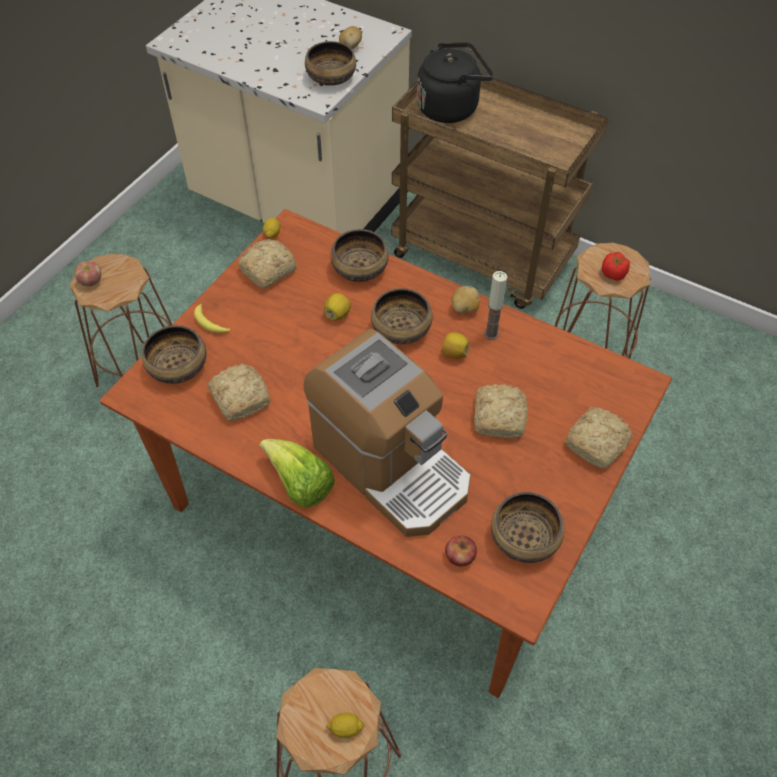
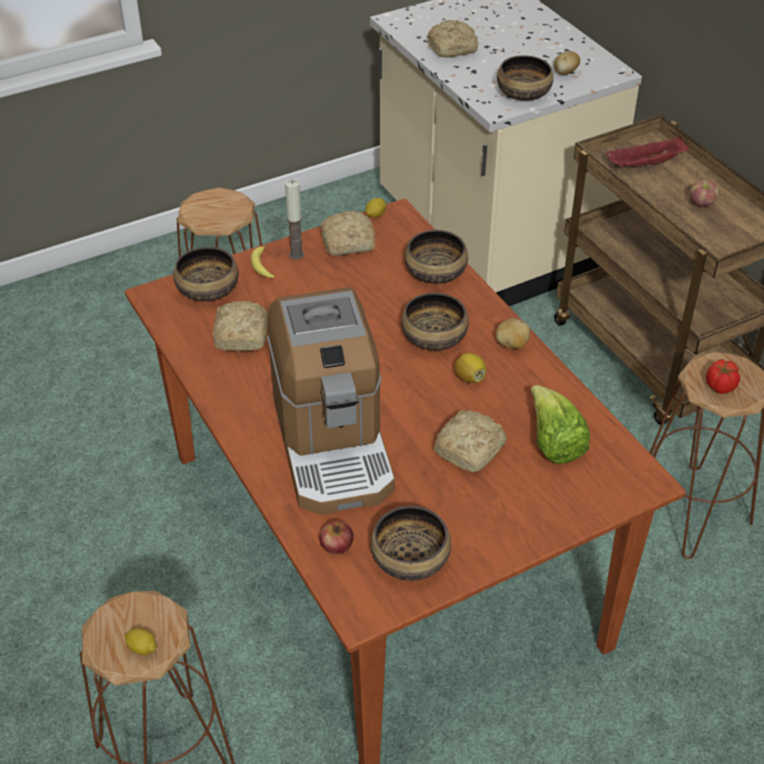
camera: 30 degrees right, 10 degrees down
apple [74,261,101,286] -> apple moved to [690,180,718,207]
lettuce [260,439,335,507] -> lettuce moved to [531,385,590,464]
lemon [324,293,351,320] -> none
black kettle [417,43,493,123] -> red tray [606,136,689,167]
candle [484,271,507,340] -> candle moved to [285,179,304,260]
bread [565,407,632,468] -> bread moved to [427,20,478,58]

